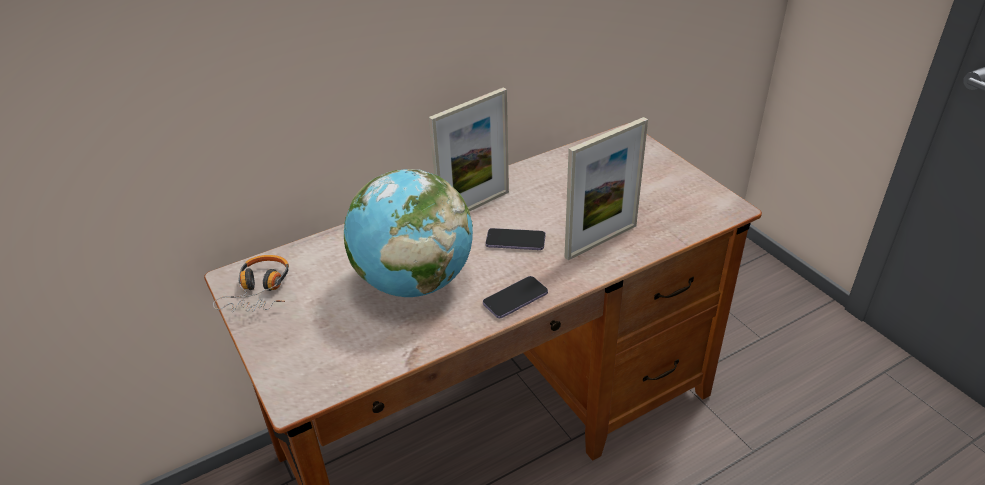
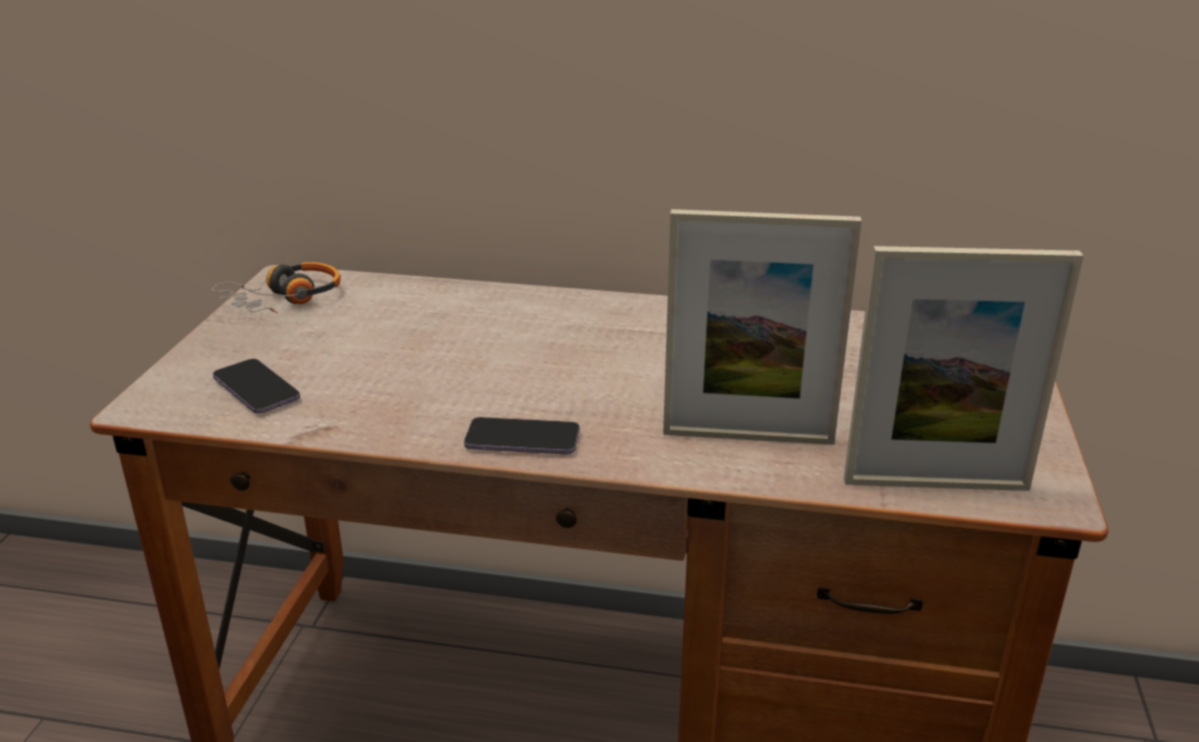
camera: 40 degrees right, 10 degrees down
globe [344,169,473,297] -> none
picture frame [429,88,509,211] -> picture frame moved to [844,246,1084,491]
phone [486,228,545,250] -> phone moved to [213,359,300,414]

